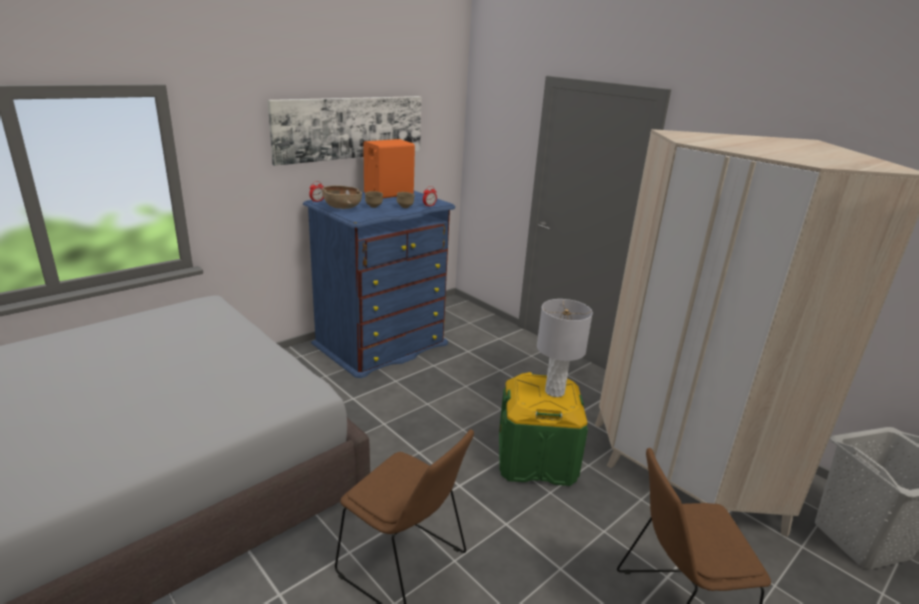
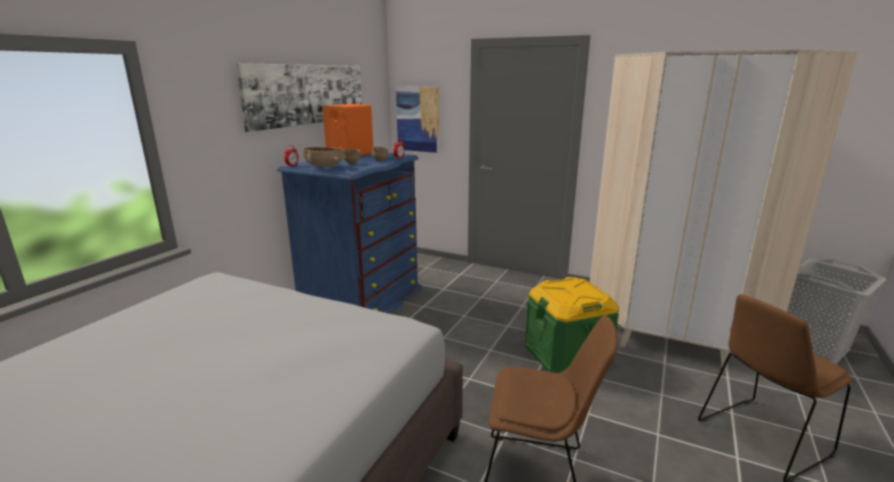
camera: 20 degrees left, 5 degrees down
grey table lamp [537,299,593,397] -> none
none -> picture [396,86,439,153]

